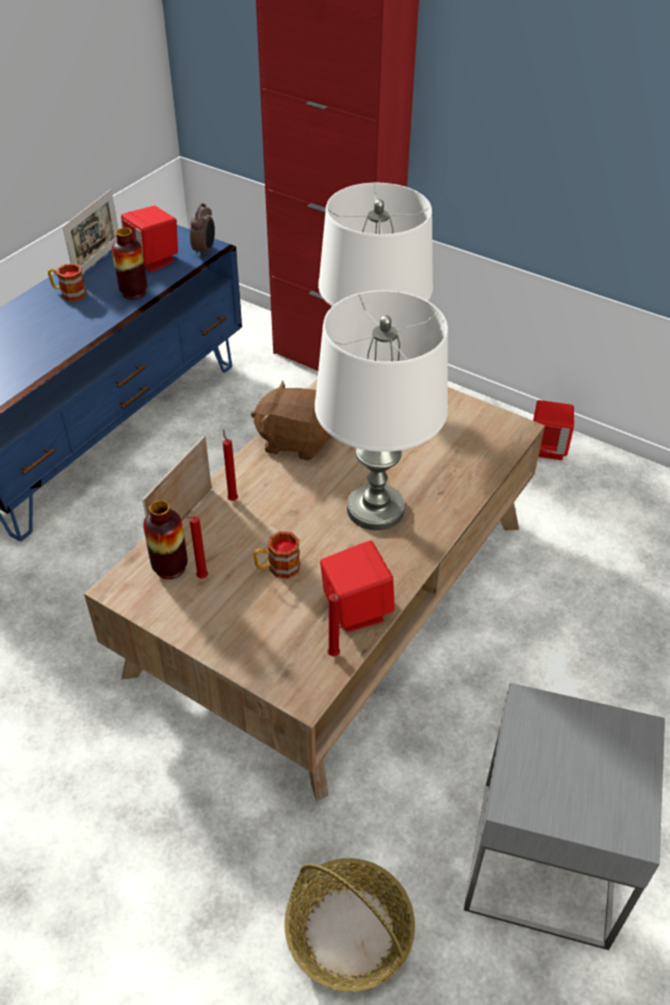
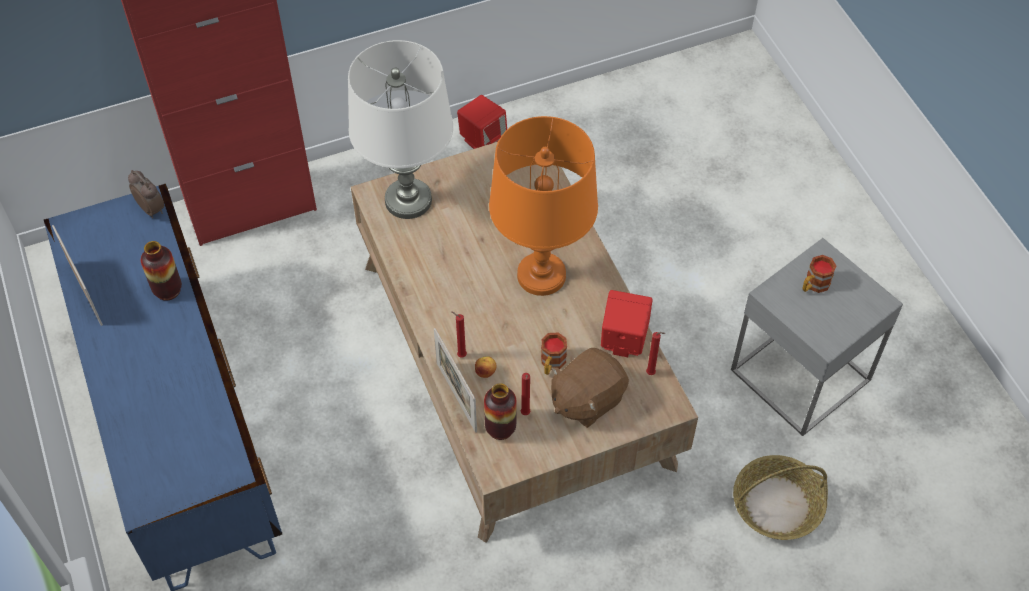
camera: 55 degrees left, 10 degrees up
mug [48,263,86,301] -> mug moved to [802,255,836,293]
red speaker [121,206,178,272] -> none
brown plush toy [251,380,331,461] -> brown plush toy moved to [551,348,629,428]
white table lamp [315,290,448,530] -> orange table lamp [489,116,598,296]
none -> apple [475,356,496,378]

